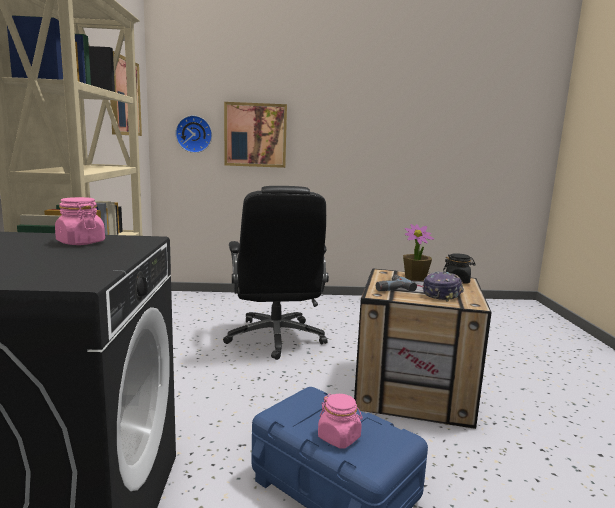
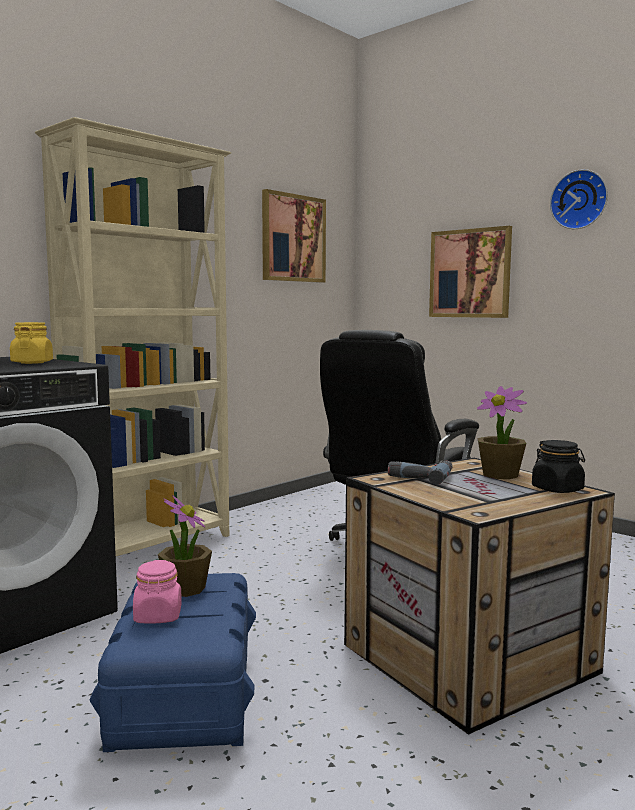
camera: 45 degrees right, 5 degrees down
pink jar [55,197,105,245] -> yellow jar [10,322,53,364]
wall clock [175,115,212,153] -> wall clock moved to [550,169,608,229]
cap [423,271,464,302] -> none
none -> potted plant [158,495,212,597]

